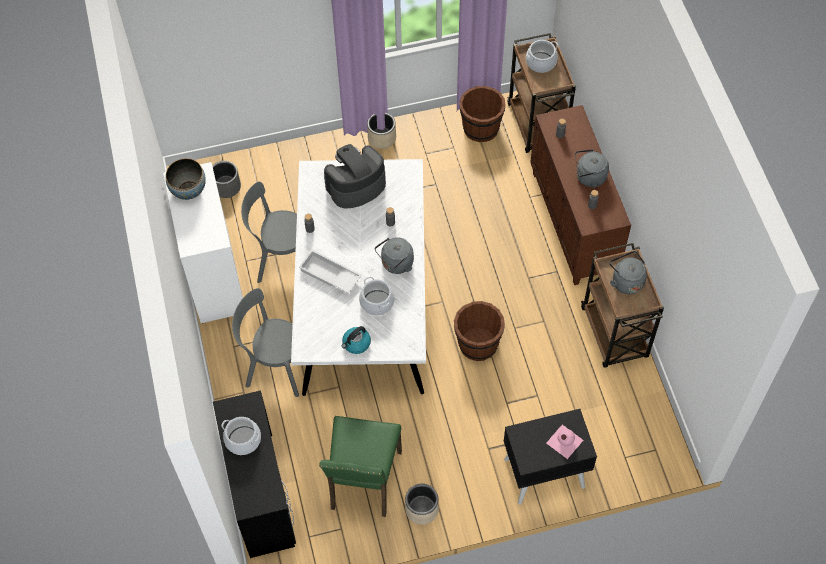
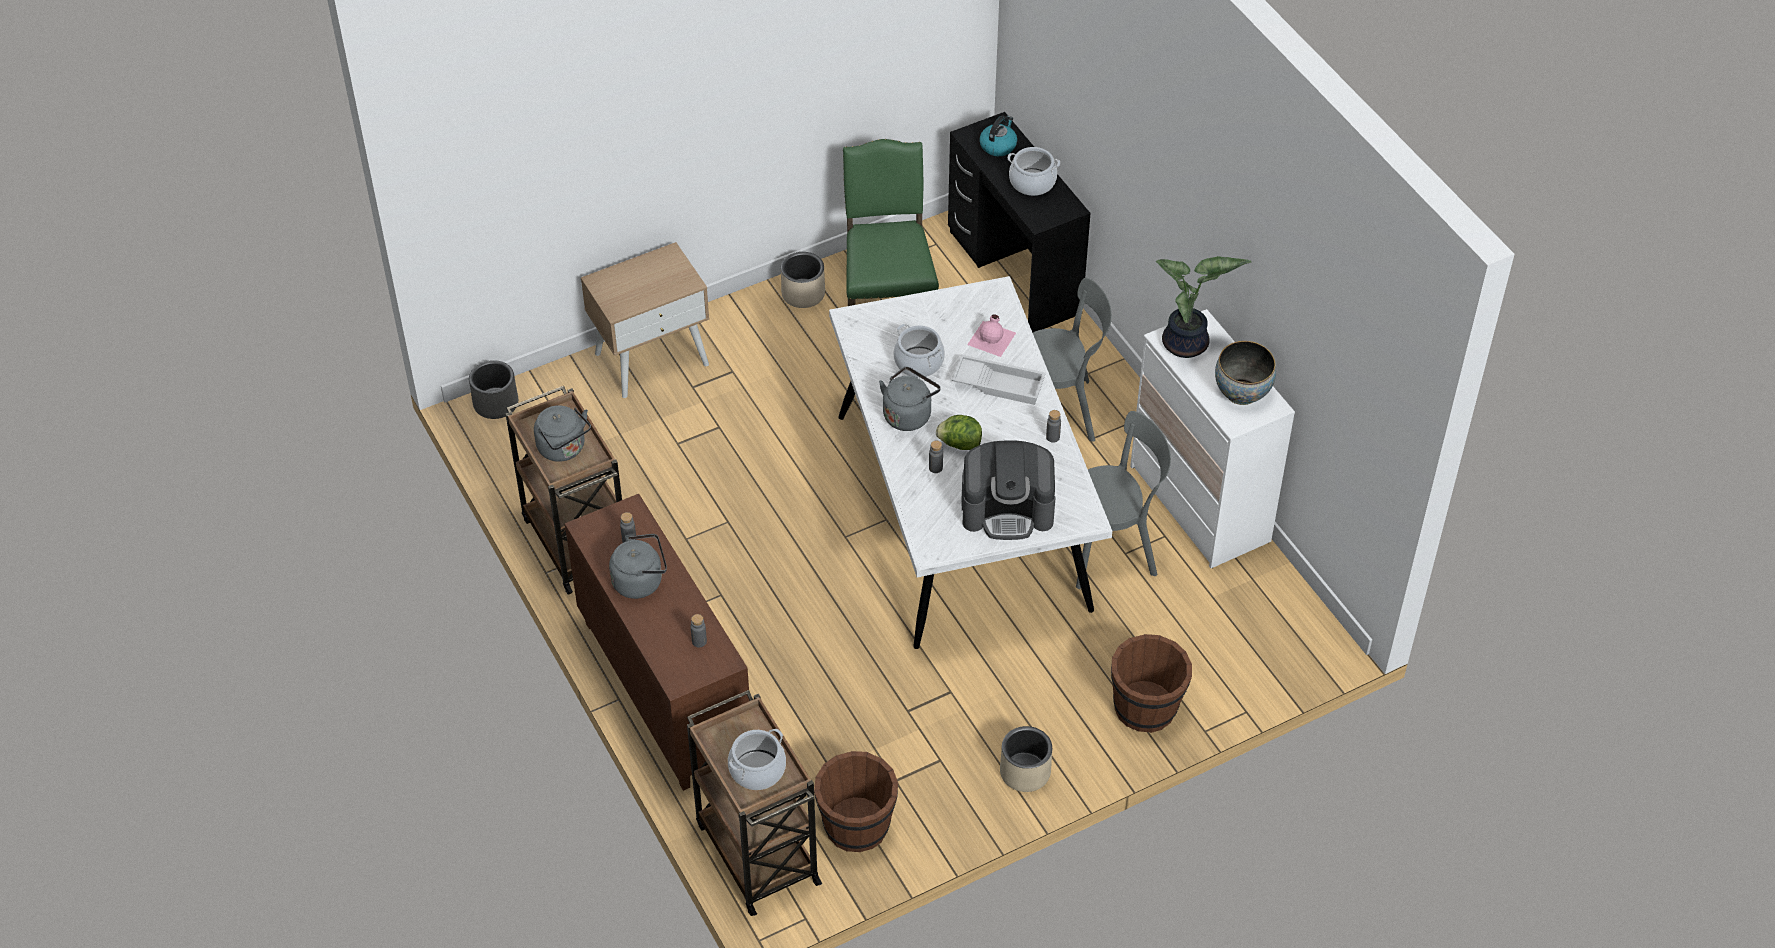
camera: 165 degrees right, 10 degrees down
grey planter [212,161,241,198] -> grey planter moved to [469,360,518,419]
coffee machine [324,144,386,209] -> coffee machine turned 45 degrees clockwise [961,441,1056,540]
kettle [342,326,371,354] -> kettle moved to [980,116,1017,156]
brown bucket [454,301,505,361] -> brown bucket moved to [1111,634,1192,733]
black nightstand [503,409,597,505] -> beige nightstand [581,242,710,398]
pink bottle [546,425,583,459] -> pink bottle moved to [967,314,1016,357]
none -> lettuce [936,415,982,450]
none -> potted plant [1156,256,1251,358]

